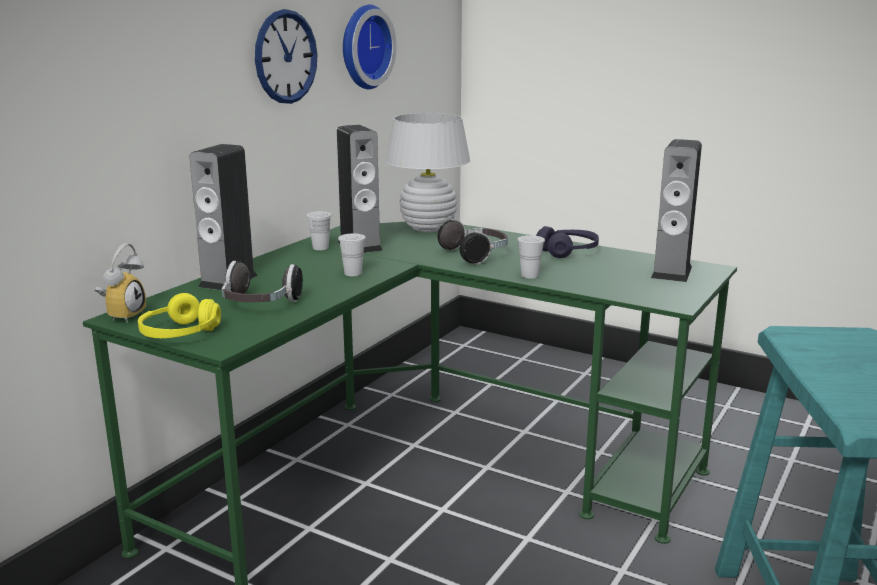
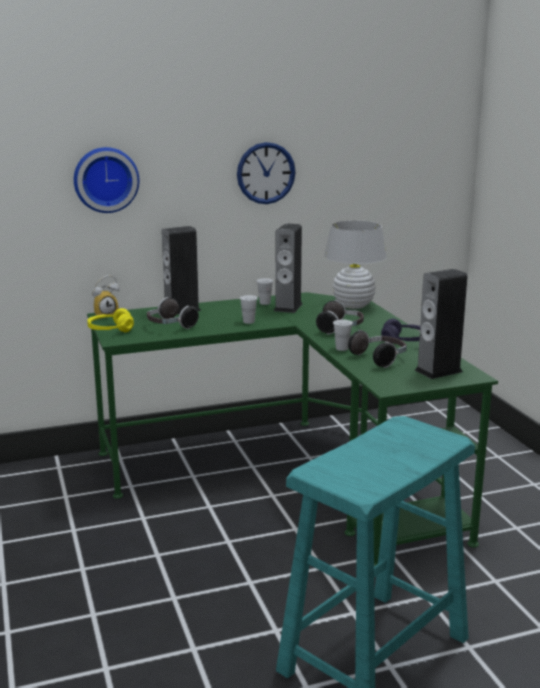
camera: 40 degrees right, 0 degrees up
wall clock [343,5,397,89] -> wall clock moved to [74,147,139,213]
none -> headphones [348,330,407,368]

